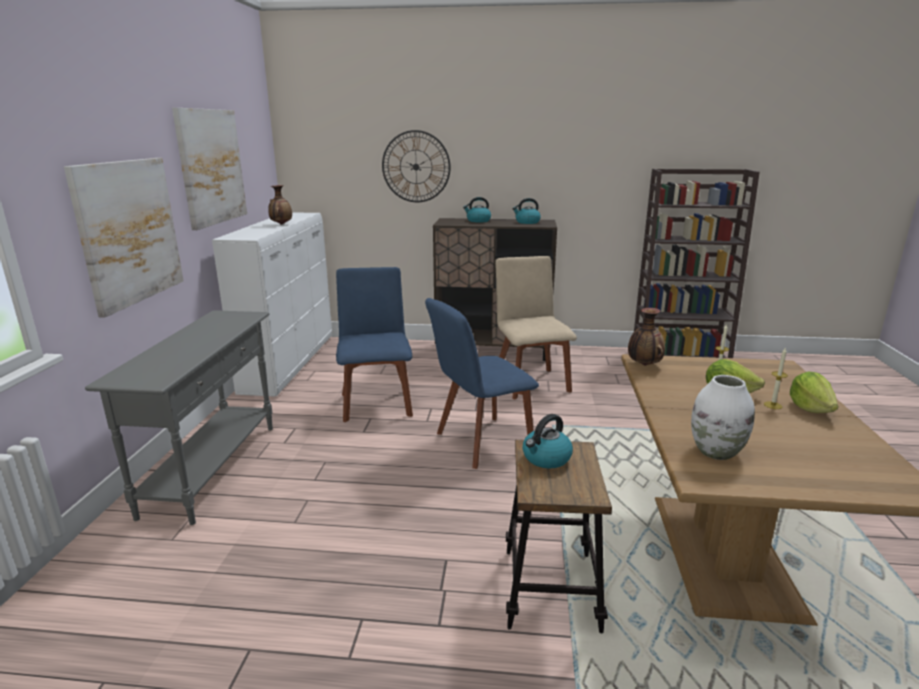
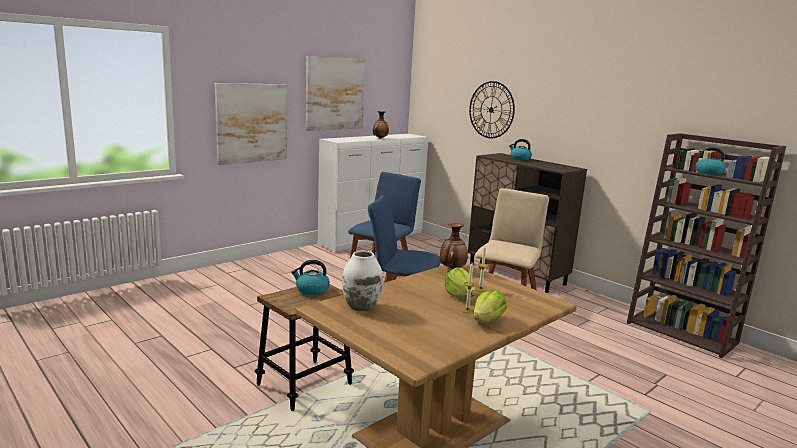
camera: 40 degrees right, 5 degrees down
grey console table [85,310,273,525] -> none
kettle [512,198,541,224] -> kettle moved to [693,147,726,175]

